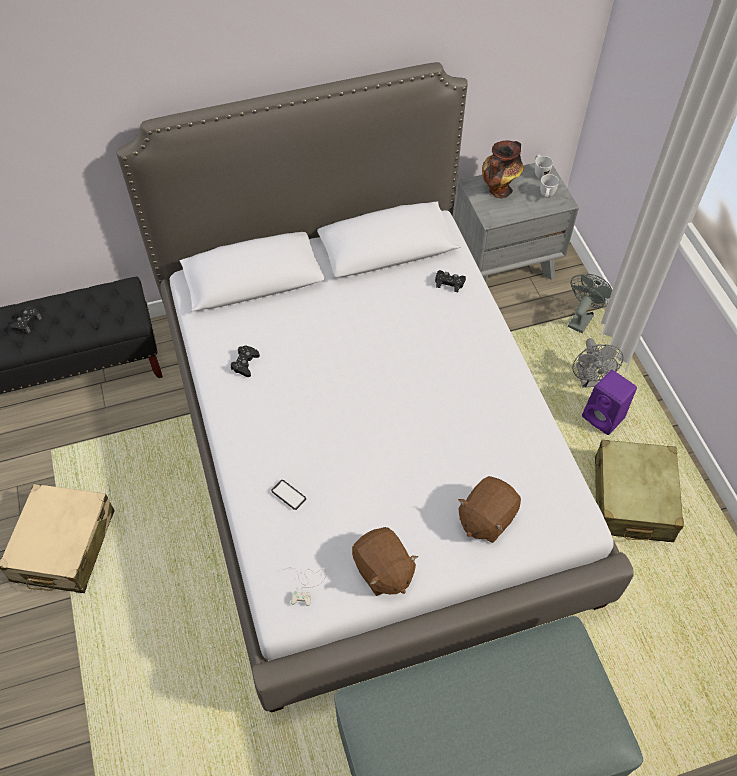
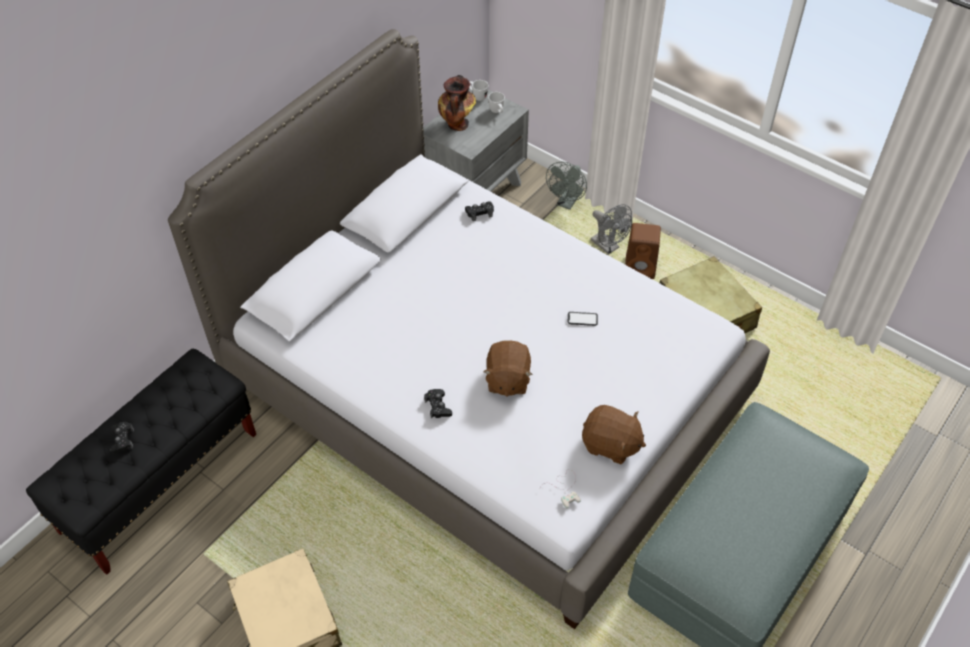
camera: 35 degrees left, 5 degrees down
black game controller [231,346,260,377] -> black game controller moved to [424,389,452,419]
phone [271,480,306,510] -> phone moved to [568,312,598,326]
brown plush toy [458,476,521,543] -> brown plush toy moved to [483,340,532,397]
grey fan [568,274,612,333] -> grey fan turned 150 degrees counterclockwise [546,161,587,210]
purple speaker [582,370,637,435] -> brown speaker [625,223,661,279]

